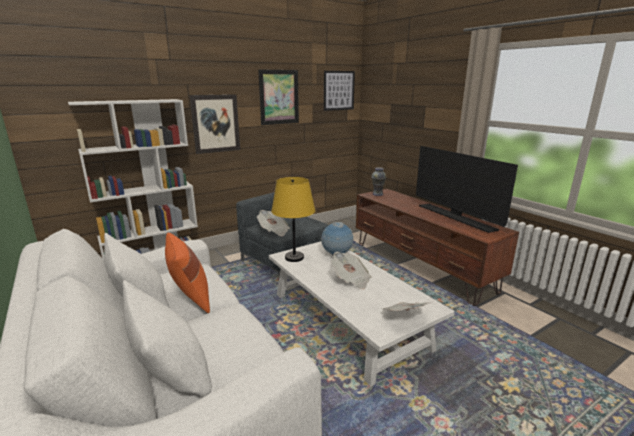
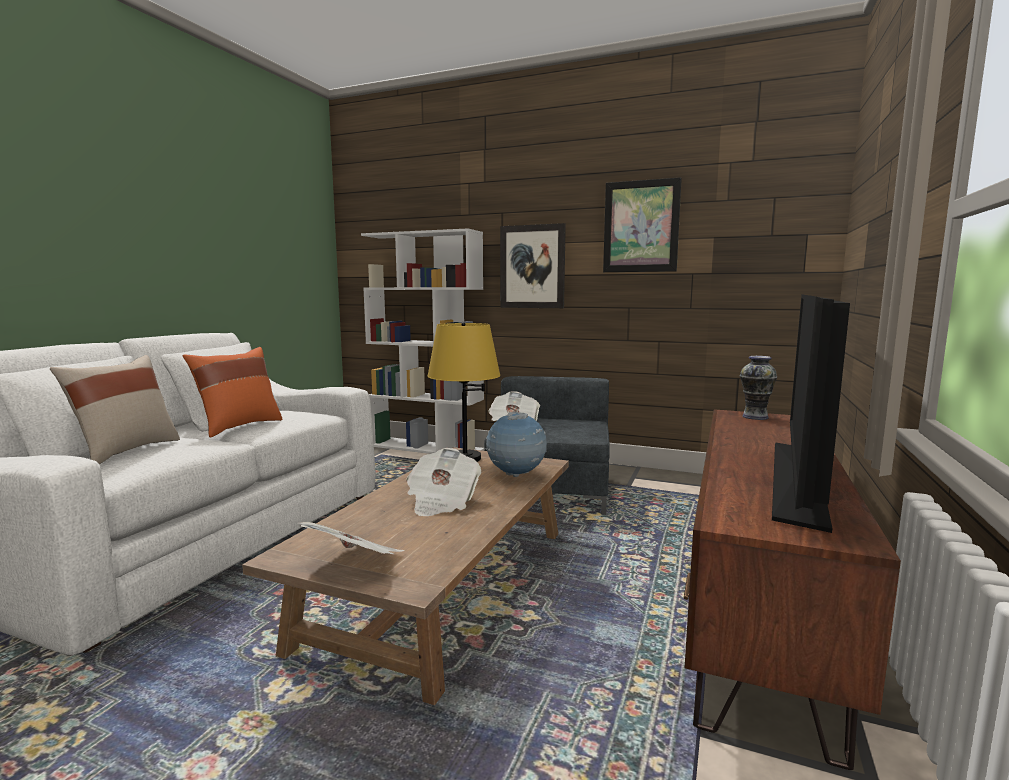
camera: 55 degrees right, 10 degrees down
white coffee table [269,241,454,386] -> brown coffee table [242,447,569,705]
picture [324,71,355,111] -> none
none -> beige pillow [50,355,180,464]

